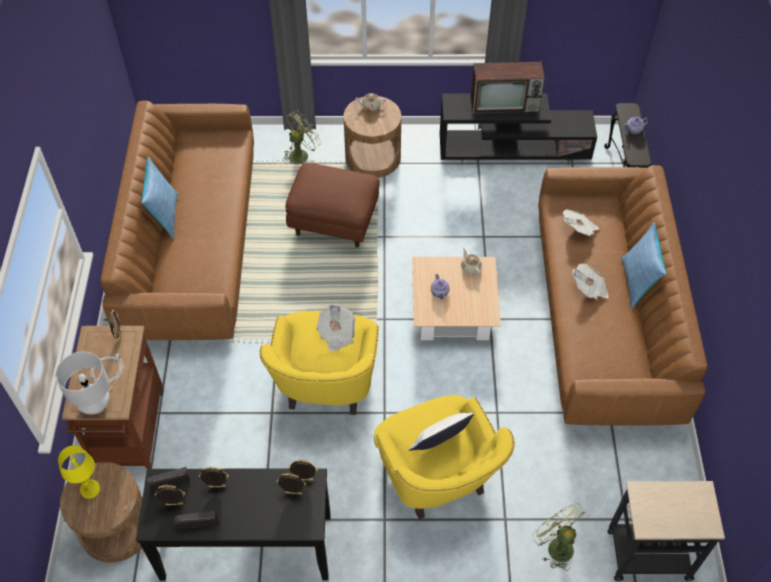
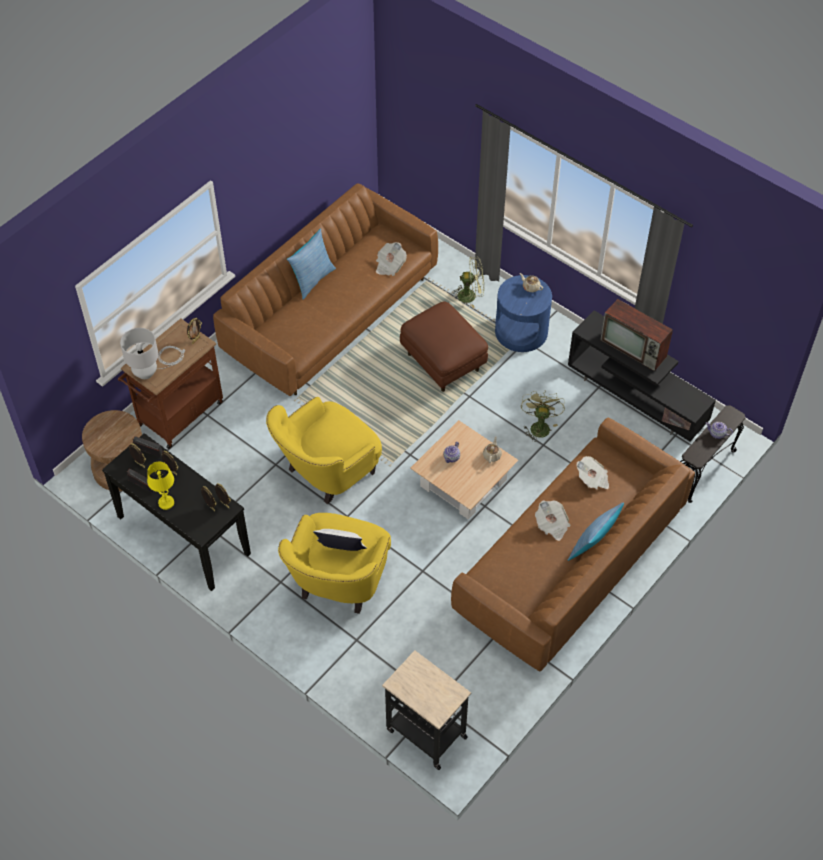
camera: 40 degrees right, 0 degrees up
yellow table lamp [58,445,100,499] -> yellow table lamp moved to [147,462,174,510]
newspaper [317,304,355,352] -> newspaper moved to [376,242,407,276]
brown side table [343,96,401,178] -> blue side table [495,275,552,352]
green fan [532,503,586,570] -> green fan moved to [521,390,565,442]

